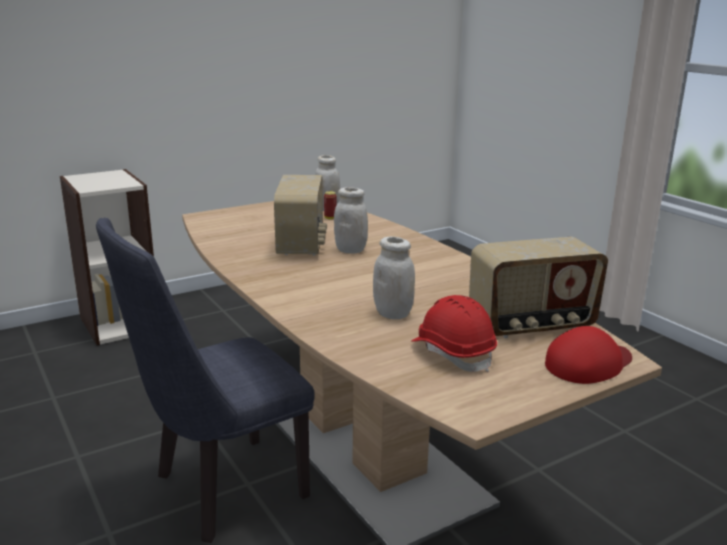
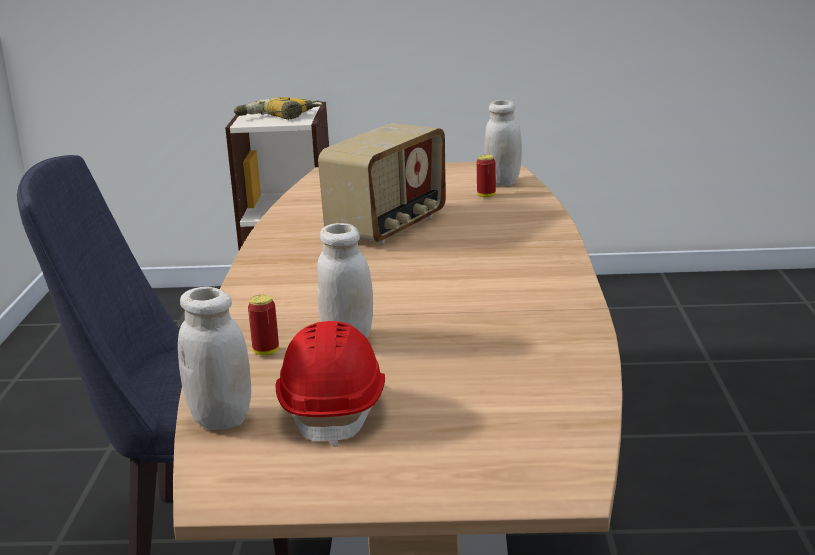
camera: 35 degrees right, 0 degrees up
white jar [334,187,368,254] -> white jar moved to [178,287,251,430]
radio [469,237,608,338] -> none
red cap [545,326,632,384] -> none
none -> power drill [234,97,325,120]
none -> can [248,295,279,355]

